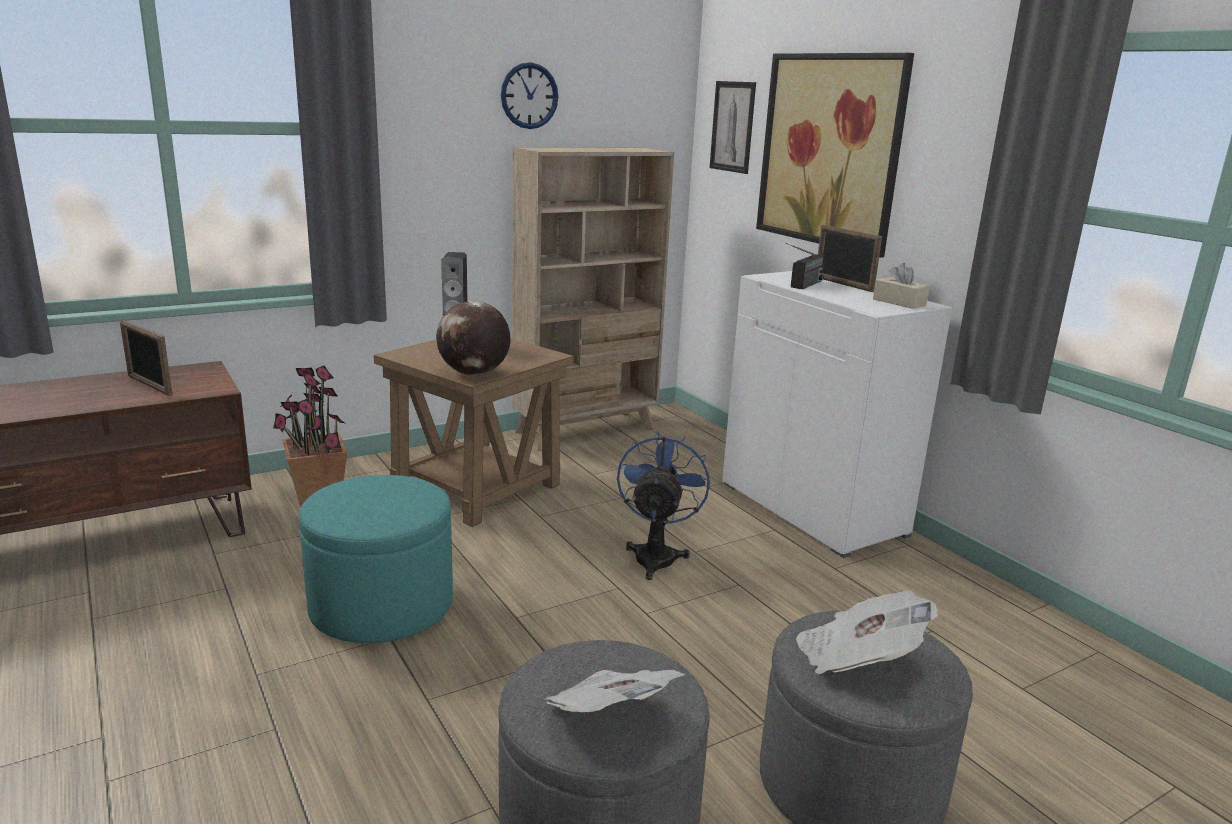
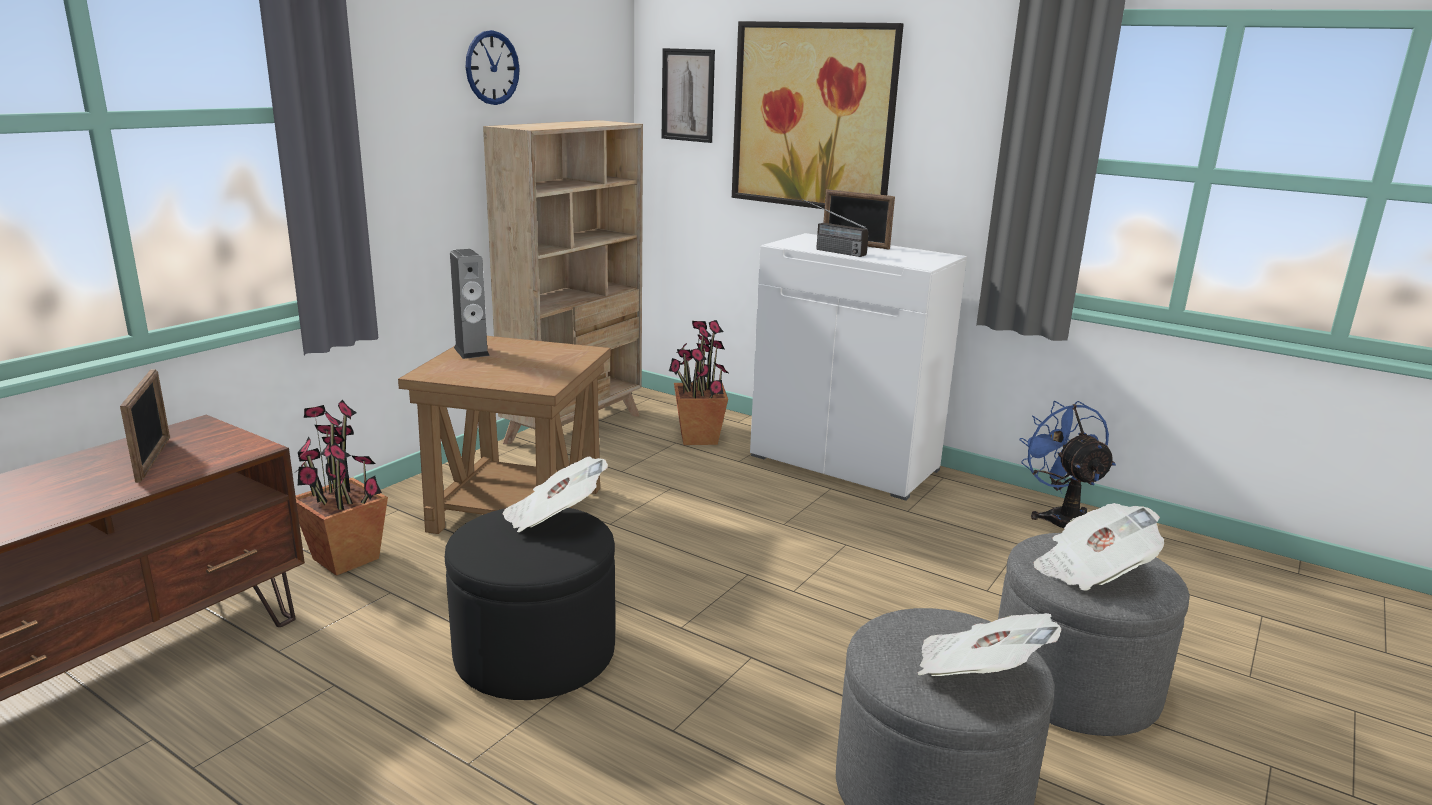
camera: 25 degrees left, 0 degrees up
picture frame [120,320,173,396] -> picture frame turned 120 degrees counterclockwise [120,369,170,483]
turquoise ottoman [299,475,453,643] -> black ottoman [445,508,615,700]
globe [436,301,510,375] -> none
blue fan [617,431,711,580] -> blue fan moved to [1019,401,1116,528]
radio [785,243,824,289] -> radio turned 120 degrees clockwise [802,199,869,257]
beige tissue box [873,263,930,309] -> none
none -> newspaper [502,456,608,532]
none -> potted plant [669,320,730,445]

